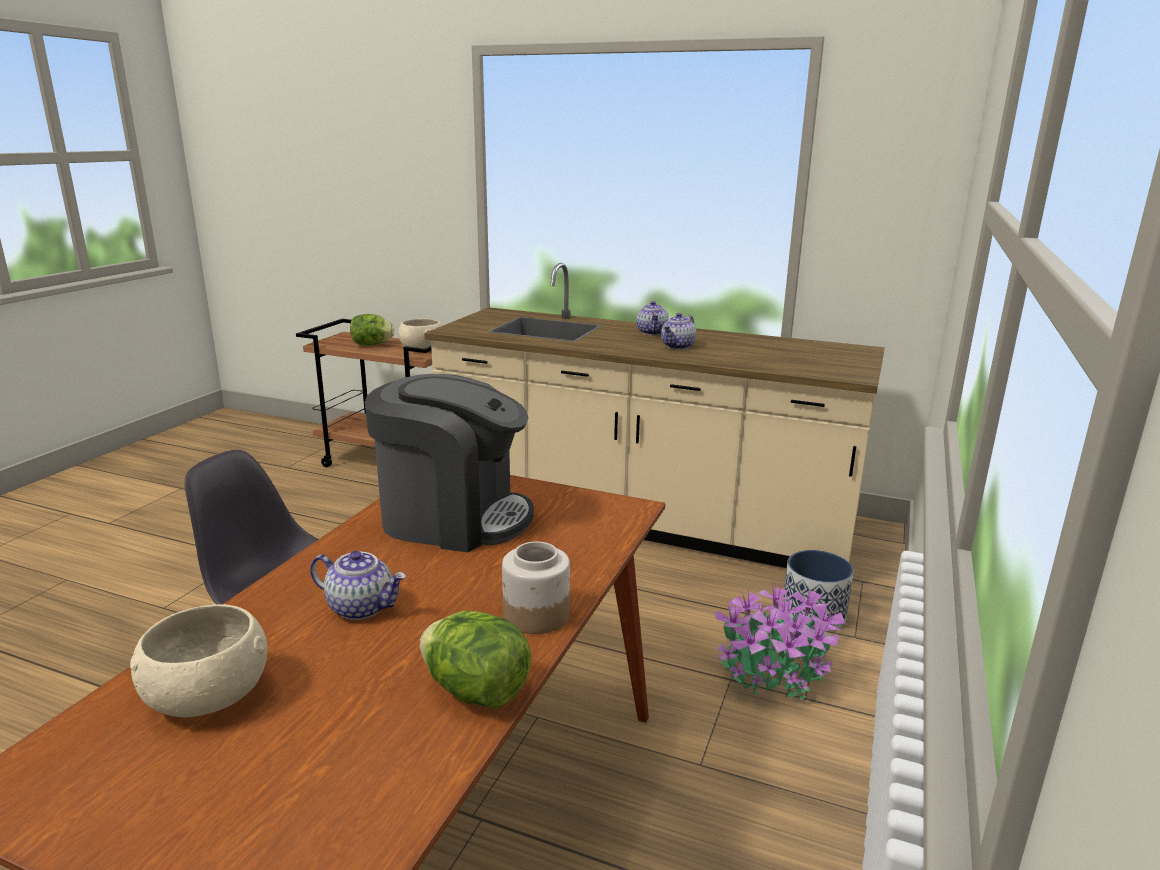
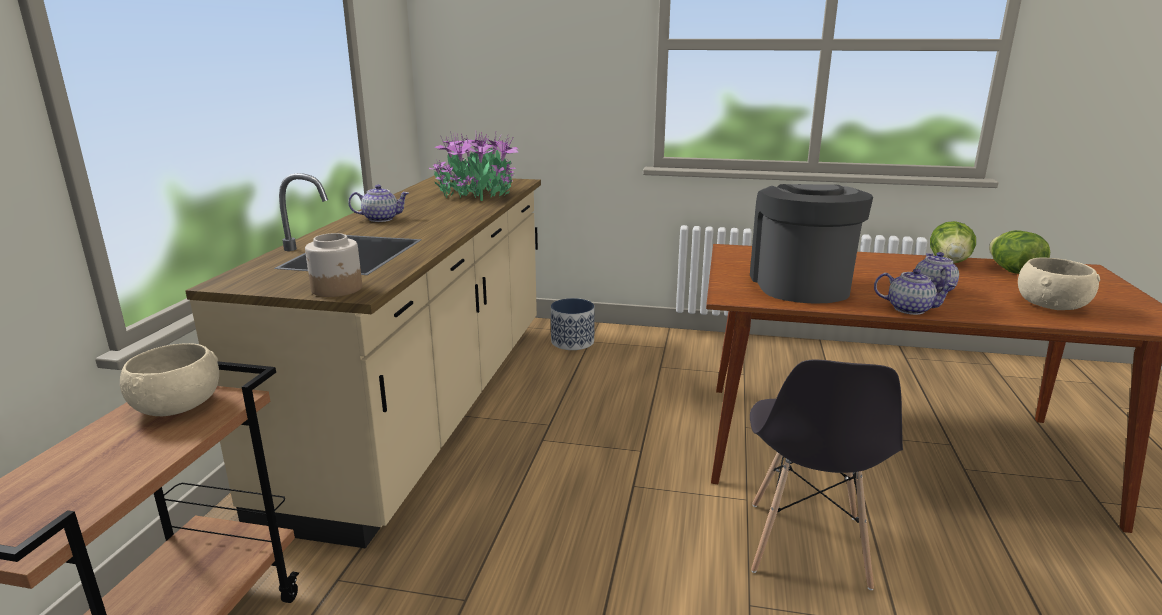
camera: 100 degrees left, 0 degrees up
lettuce [350,314,395,346] -> lettuce moved to [989,230,1050,274]
jar [502,542,570,634] -> jar moved to [305,233,362,297]
teapot [661,313,696,349] -> teapot moved to [874,269,956,315]
potted plant [713,582,846,700] -> potted plant moved to [429,131,518,201]

